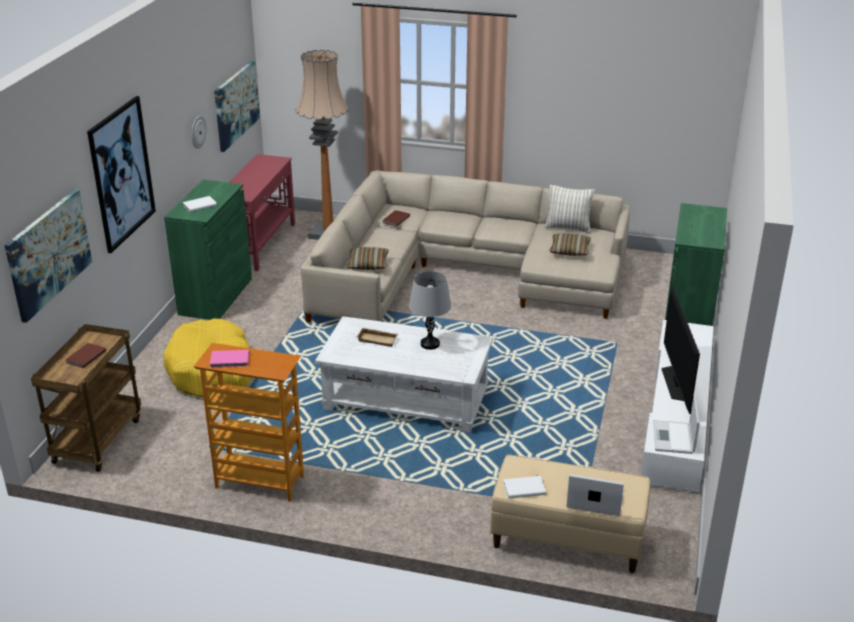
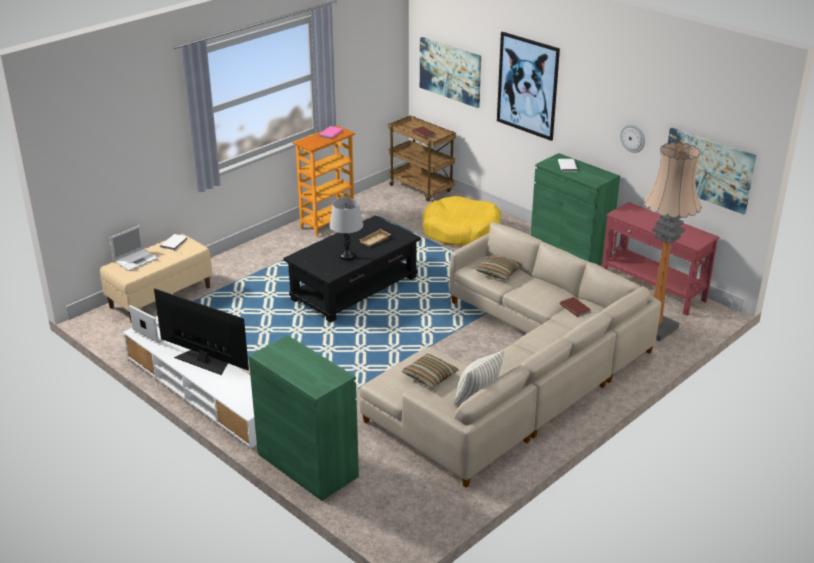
camera: 120 degrees right, 0 degrees up
white coffee table [315,316,493,433] -> black coffee table [283,216,421,323]

